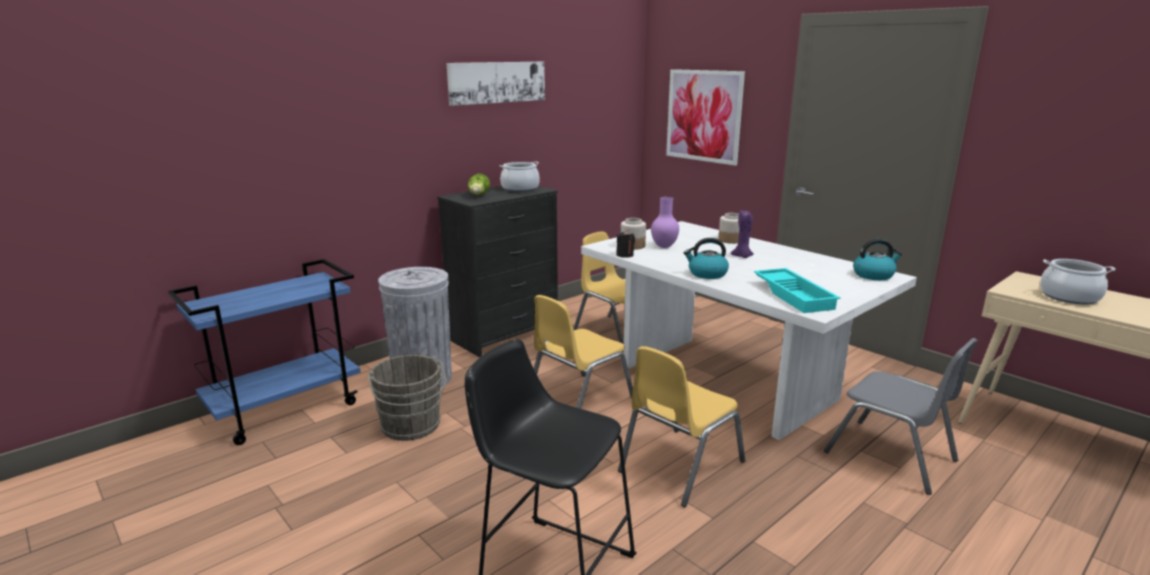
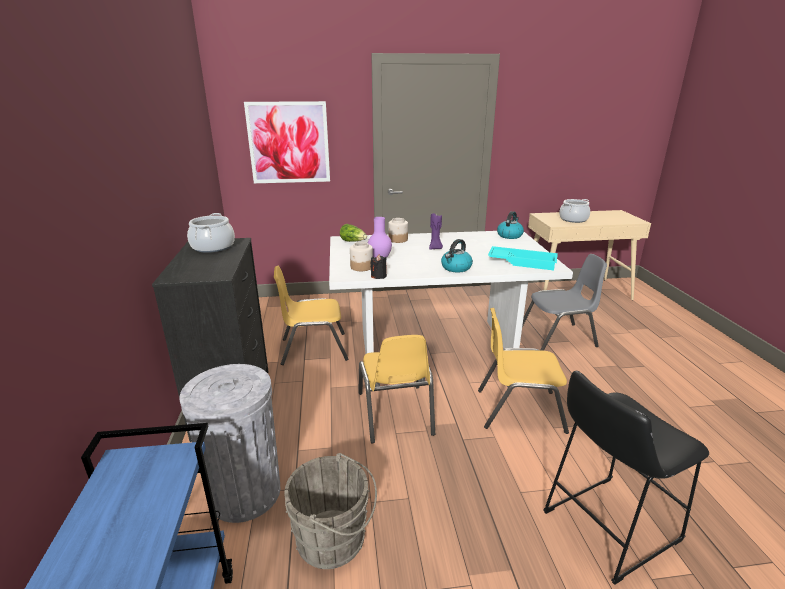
camera: 55 degrees left, 5 degrees up
picture [447,62,545,106] -> none
lettuce [467,174,490,195] -> lettuce moved to [340,224,367,242]
yellow chair [618,346,745,507] -> yellow chair turned 105 degrees clockwise [478,308,569,434]

